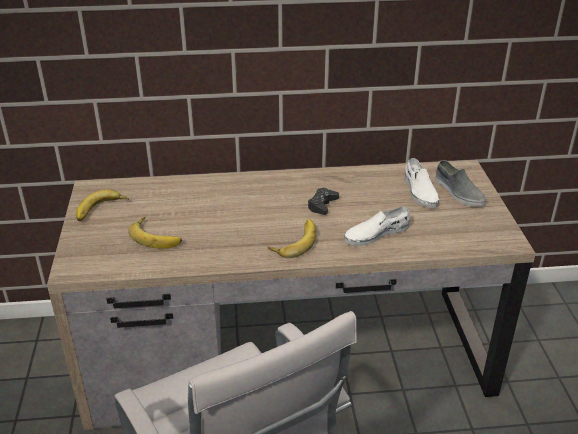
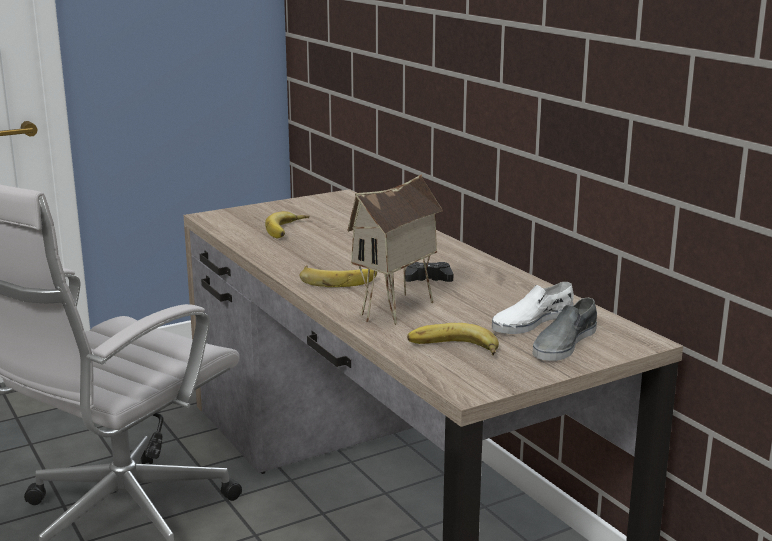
camera: 65 degrees right, 15 degrees down
banana [76,190,129,221] -> banana moved to [407,323,499,355]
white shoe [344,206,410,246] -> toy house [347,175,443,325]

